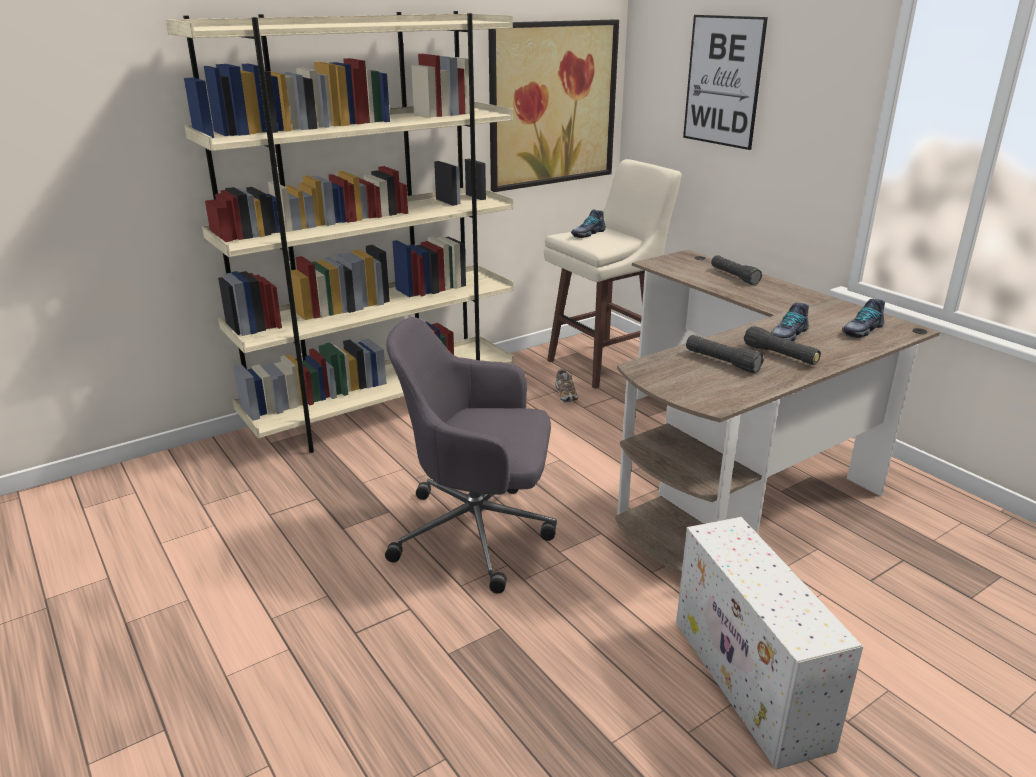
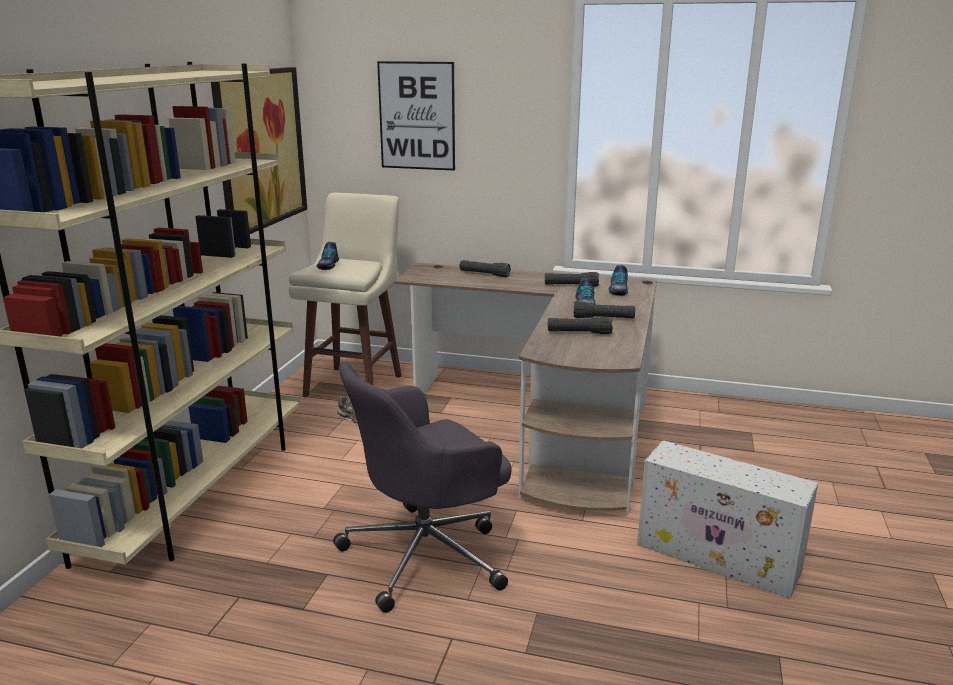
camera: 40 degrees left, 5 degrees down
none -> black flashlight [545,272,599,287]

